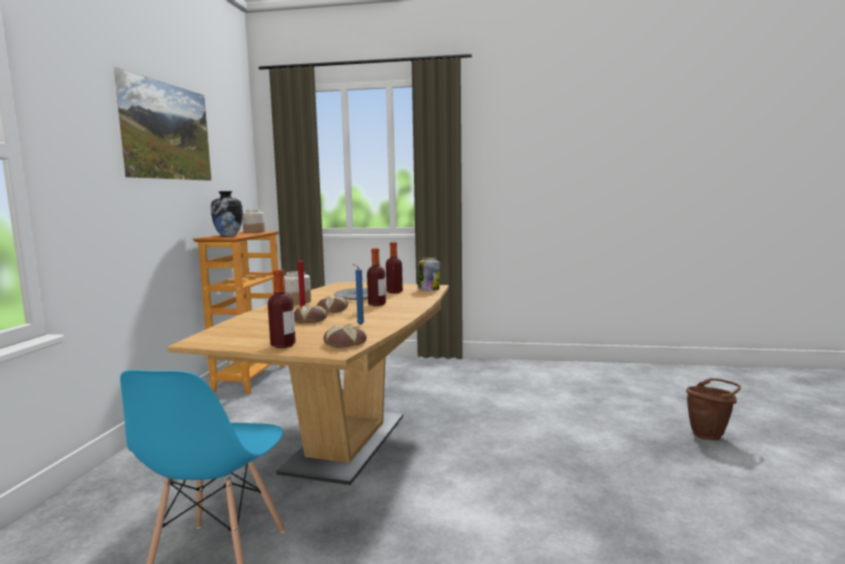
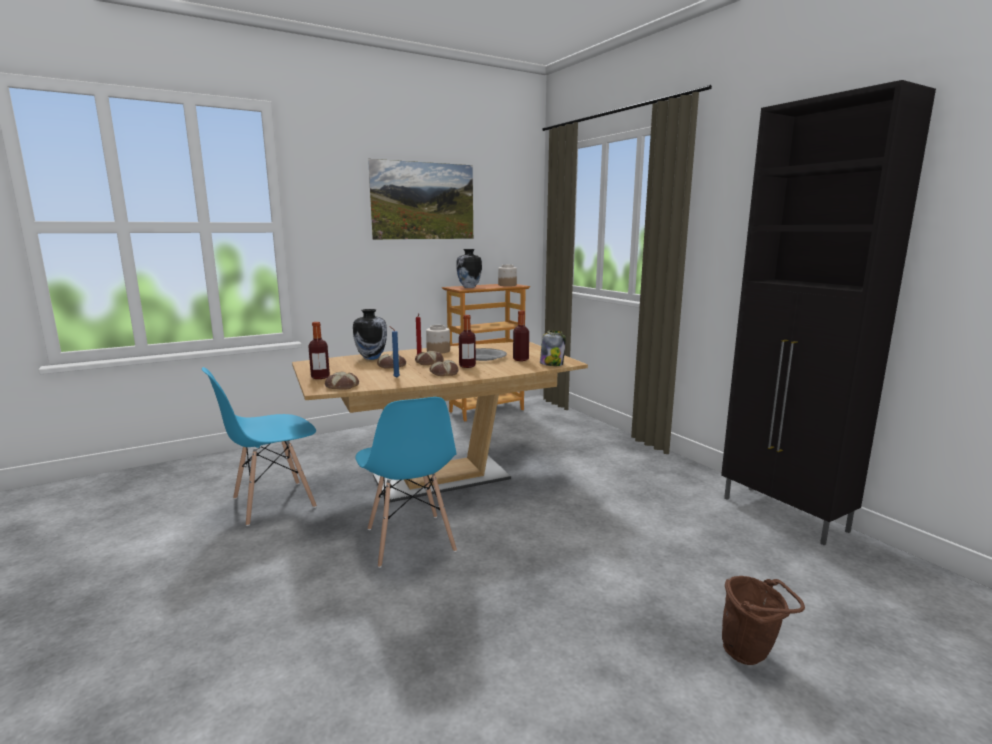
camera: 50 degrees right, 5 degrees up
none -> vase [353,309,387,360]
none -> blue chair [355,397,457,568]
none -> bread [429,360,458,376]
none -> black cabinet [721,80,936,545]

